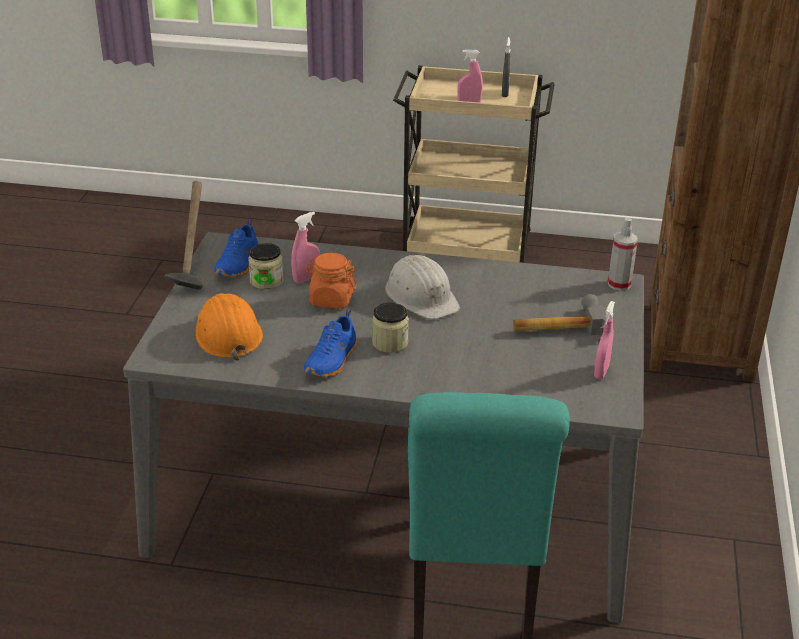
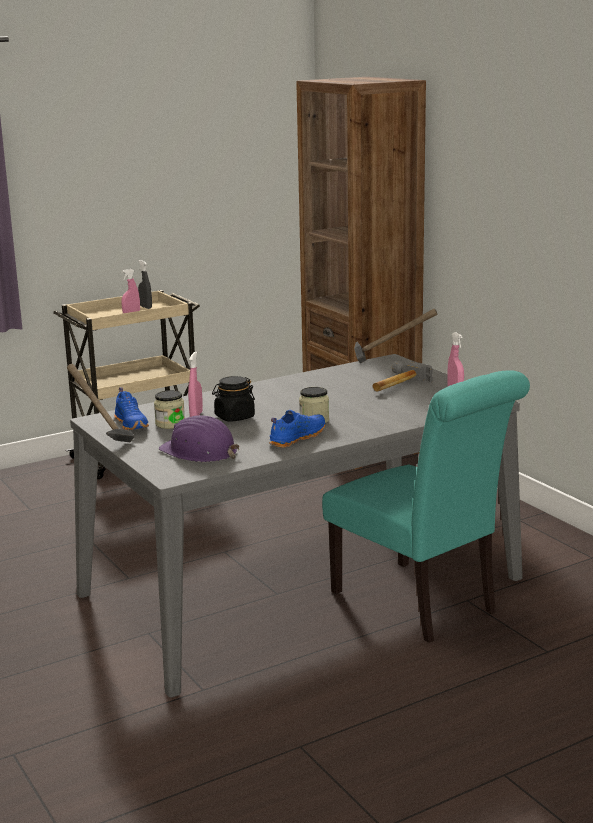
camera: 40 degrees left, 15 degrees down
orange hard hat [195,293,263,361] -> purple hard hat [159,415,239,462]
blue shoe [304,309,357,377] -> blue shoe turned 120 degrees counterclockwise [269,410,325,447]
orange jar [305,253,357,309] -> black jar [212,376,255,422]
white hard hat [385,255,460,319] -> none
spray bottle [608,218,638,291] -> hammer [354,308,438,363]

